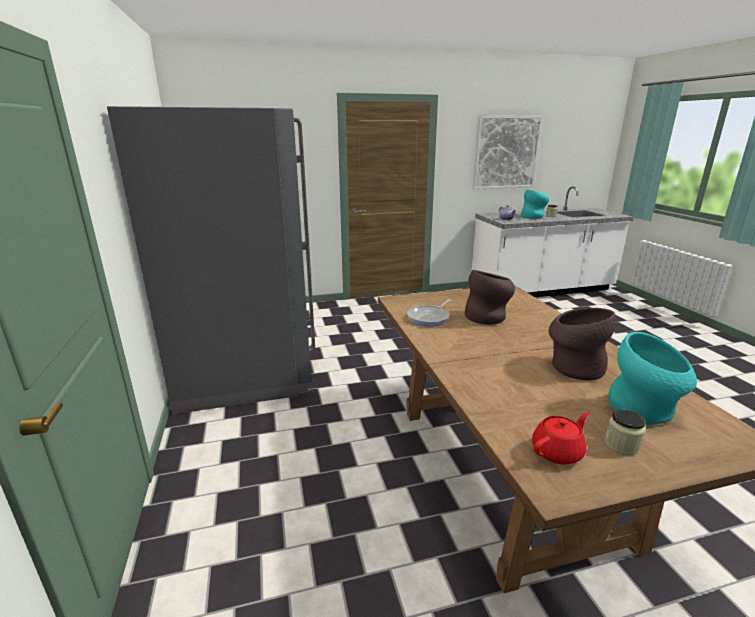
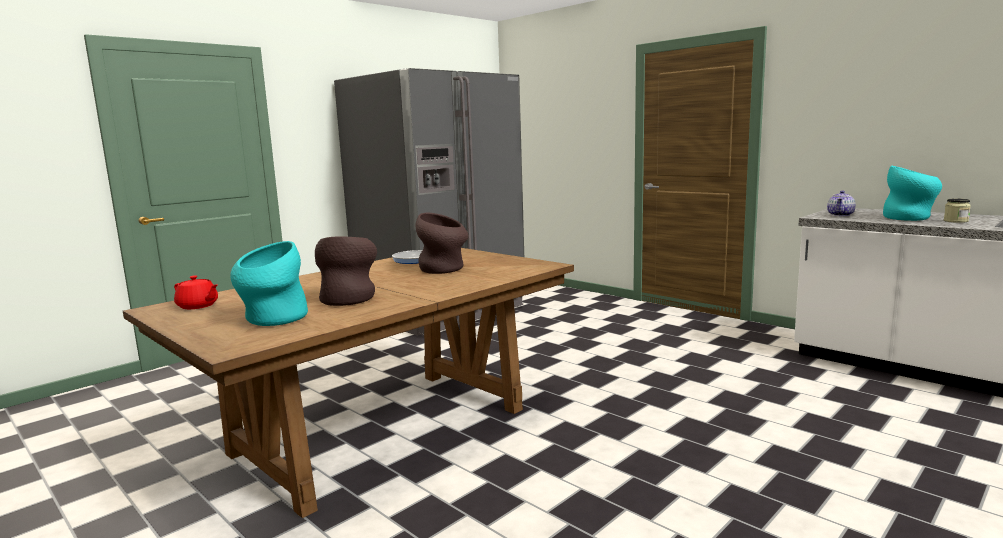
camera: 60 degrees right, 10 degrees down
picture [473,115,543,190] -> none
jar [605,410,646,455] -> none

